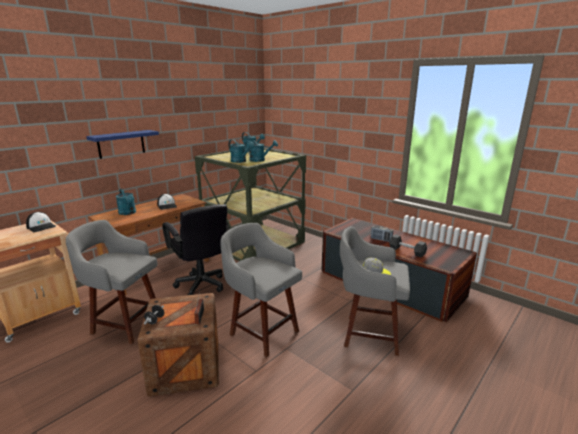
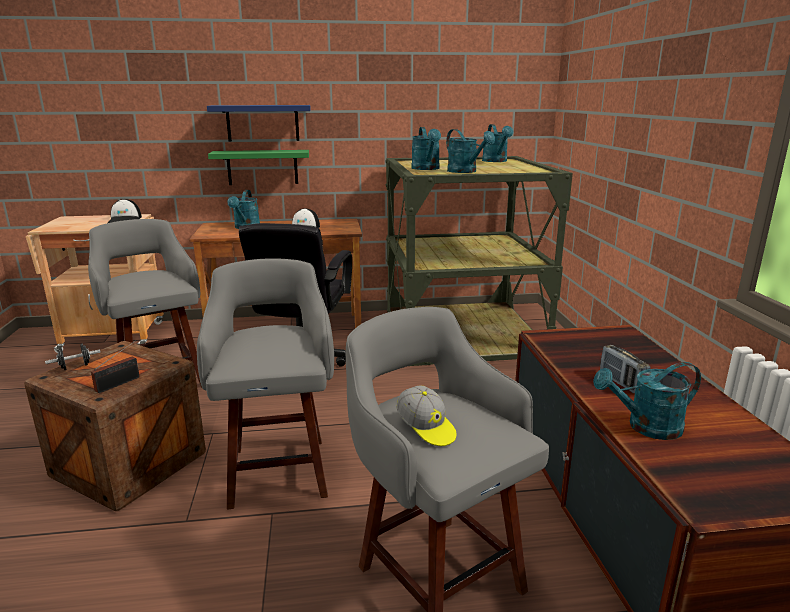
camera: 40 degrees right, 0 degrees up
grey dumbbell [389,234,427,257] -> turquoise watering can [593,362,701,440]
none -> green shelf [208,150,309,185]

